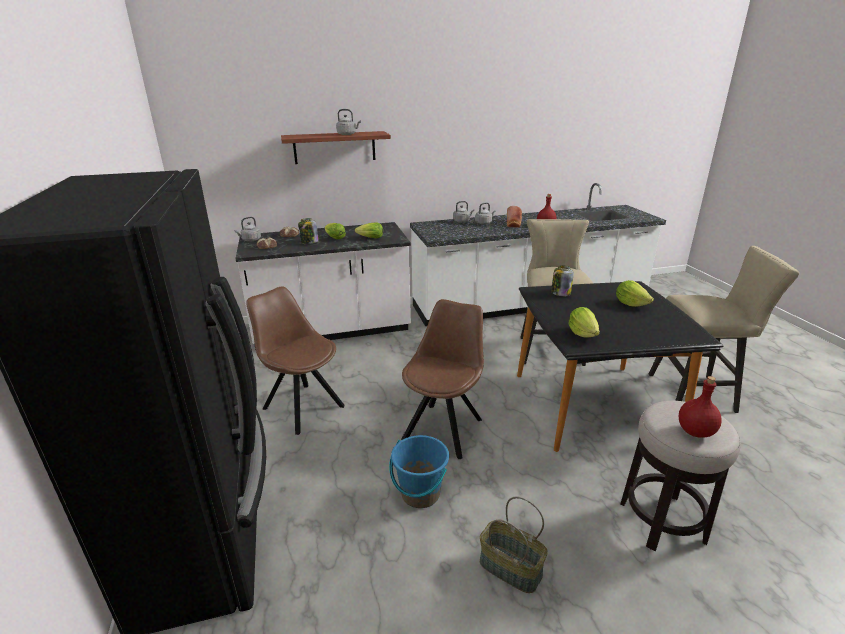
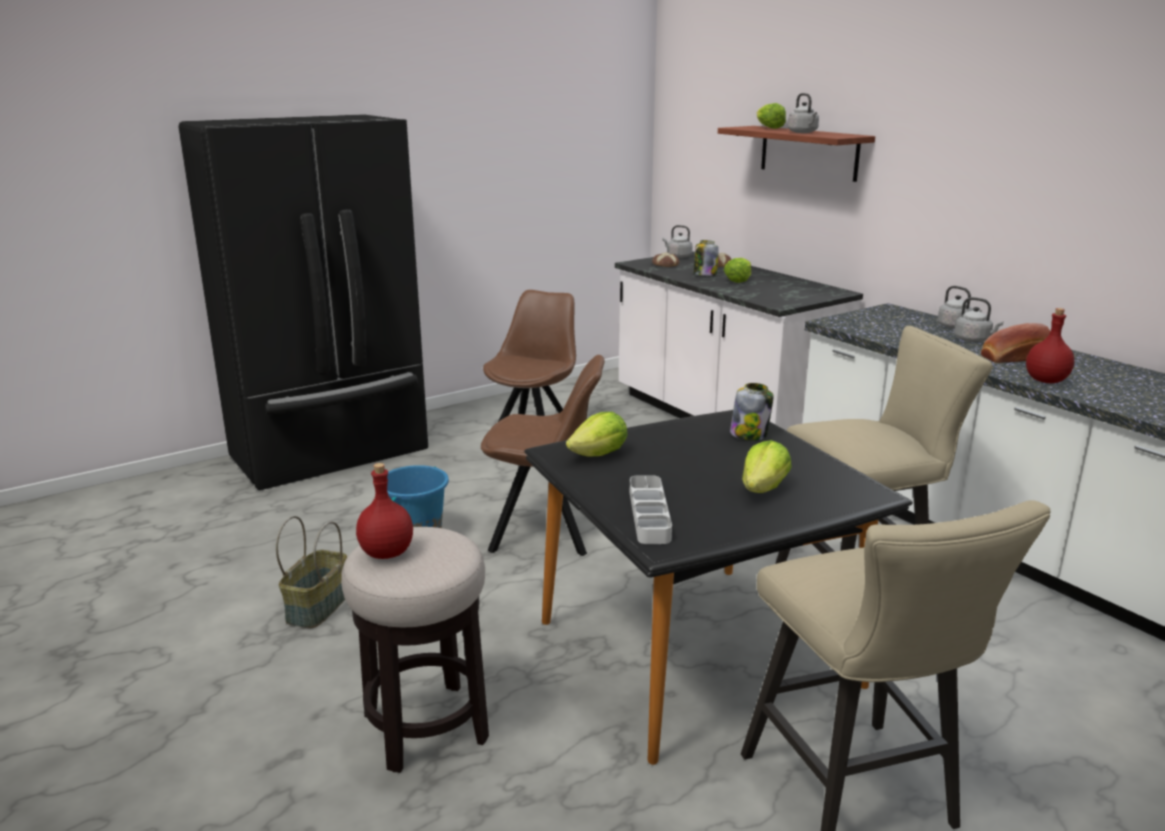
camera: 70 degrees right, 5 degrees down
lettuce [355,222,383,238] -> lettuce moved to [757,103,786,129]
none -> grey tray [630,475,672,544]

